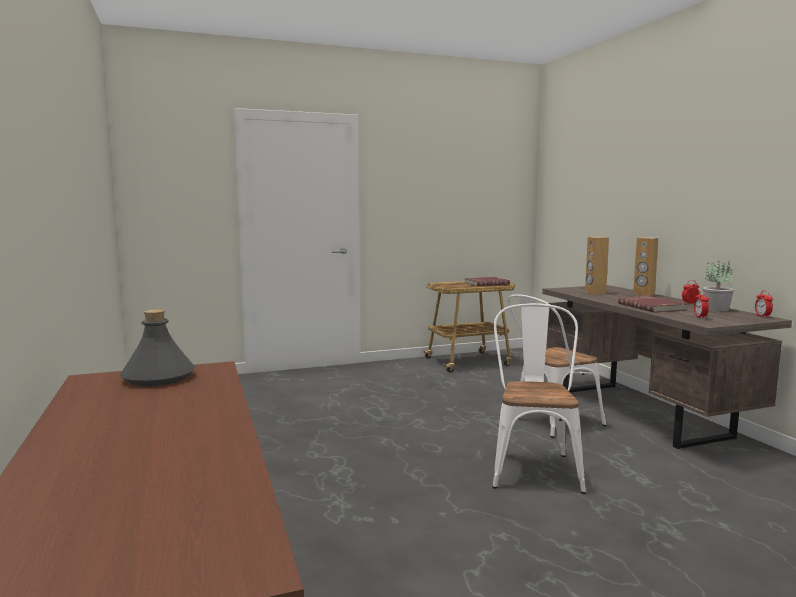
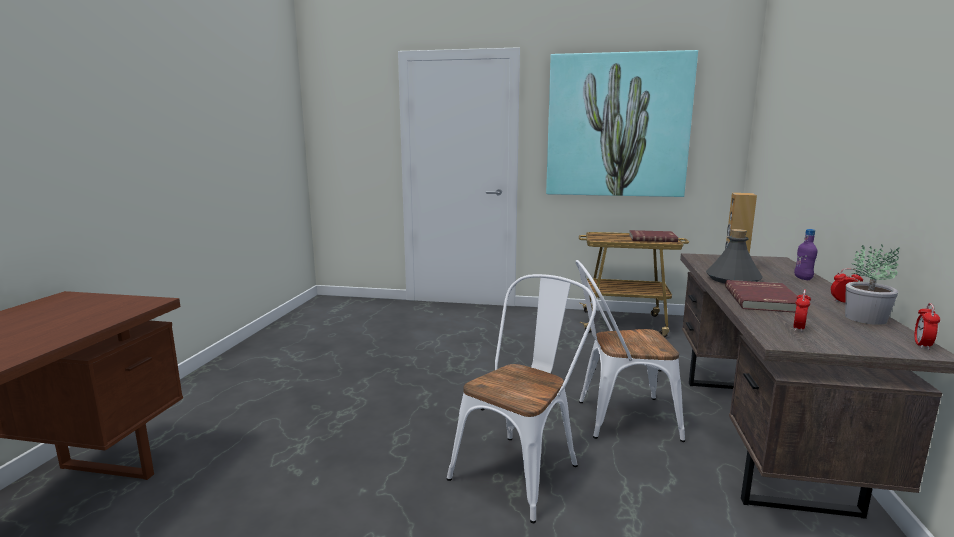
camera: 30 degrees right, 5 degrees up
grey bottle [120,309,195,386] -> grey bottle moved to [706,229,763,283]
brown speaker [633,237,658,296] -> purple bottle [794,229,817,280]
none -> picture [546,50,698,197]

